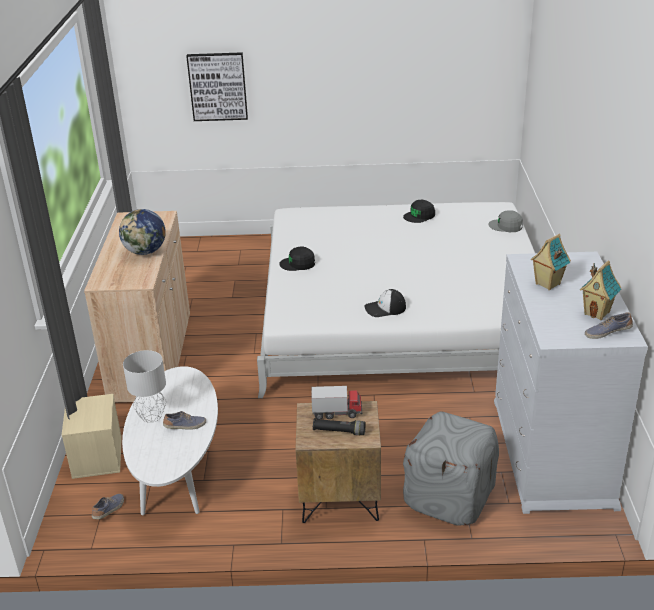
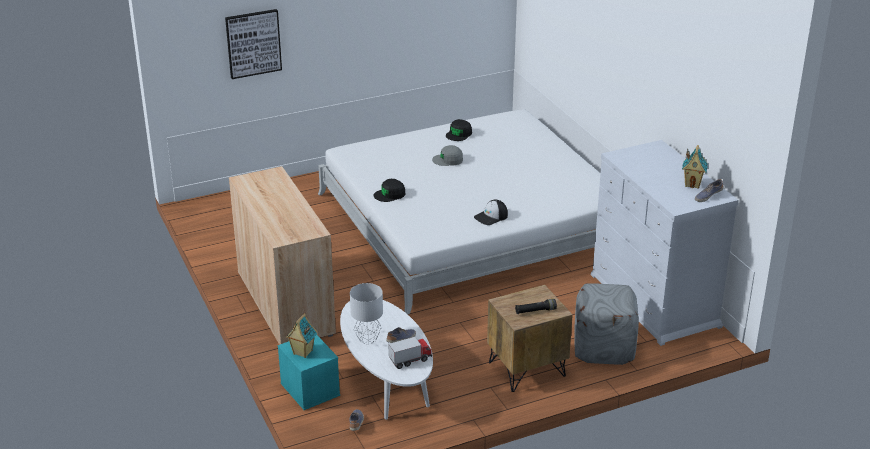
camera: 25 degrees left, 0 degrees up
beige storage box [62,394,122,479] -> turquoise storage box [278,334,340,410]
globe [119,209,166,255] -> none
toy truck [311,386,362,419] -> toy truck moved to [389,337,432,369]
grey cap [488,210,523,232] -> grey cap moved to [432,145,463,166]
toy house [530,234,571,290] -> toy house moved to [286,313,317,358]

